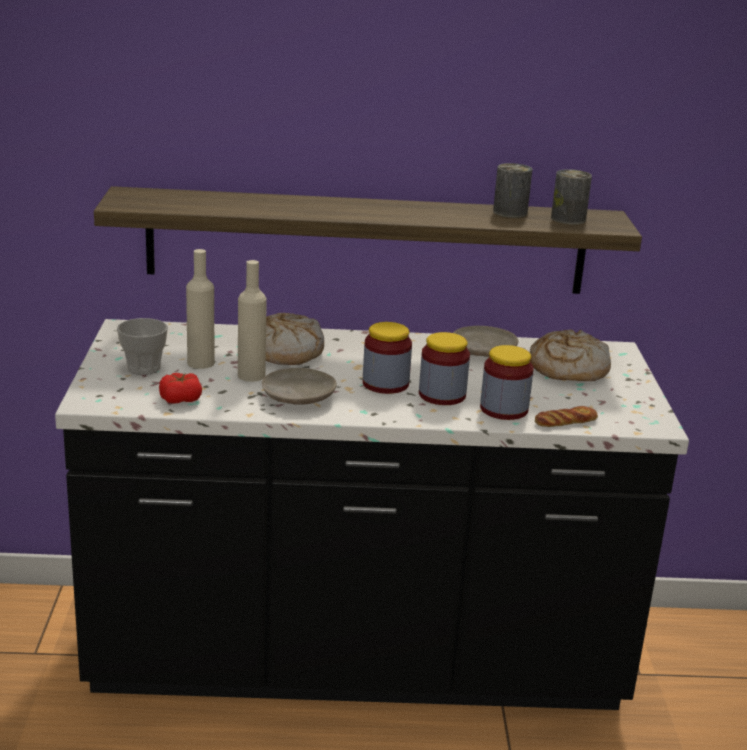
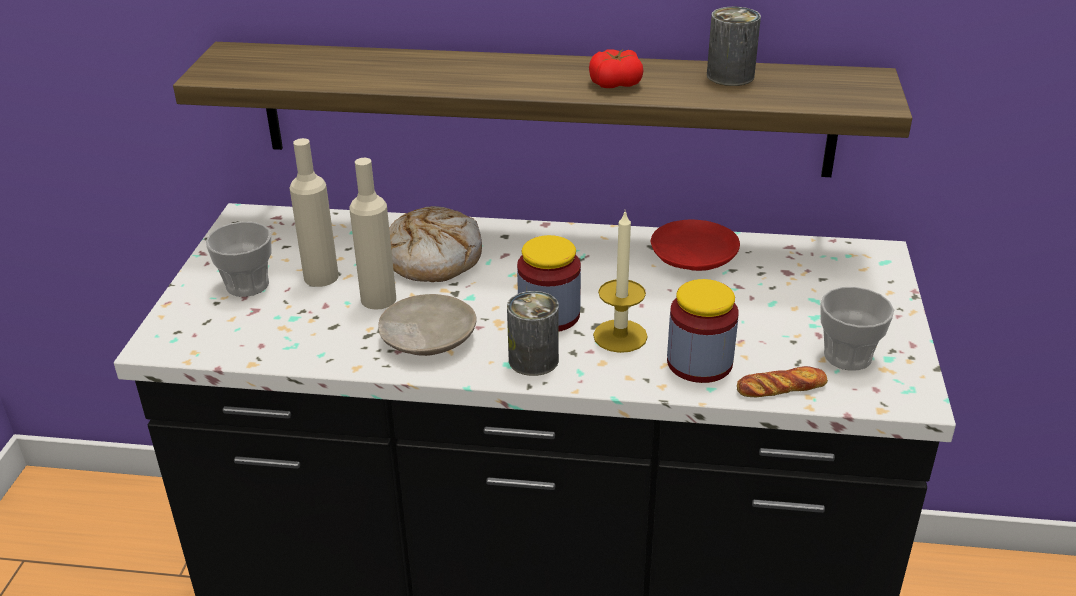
camera: 10 degrees right, 10 degrees up
tomato [159,372,202,404] -> tomato moved to [589,49,643,88]
jar [419,332,470,405] -> candle [593,209,648,353]
beige plate [453,326,518,357] -> red plate [650,220,740,271]
bread [530,329,611,381] -> none
can [551,169,592,225] -> can moved to [507,291,559,376]
none -> cup [820,287,894,371]

